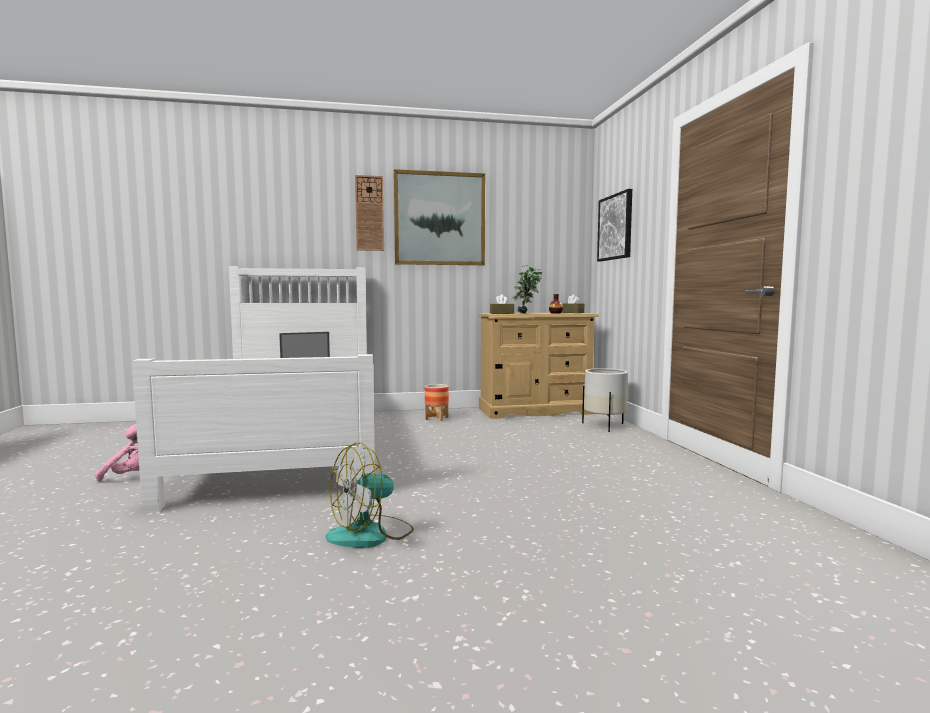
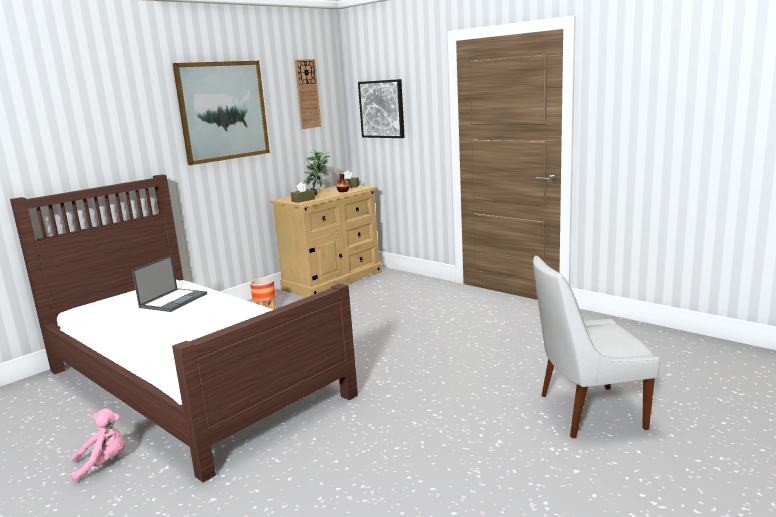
camera: 35 degrees left, 10 degrees up
white bed [132,266,375,513] -> brown bed [10,174,358,482]
fan [326,442,414,548] -> none
wall clock [355,175,384,251] -> wall clock moved to [295,59,321,129]
white planter [582,368,628,432] -> none
none -> white chair [533,255,660,438]

